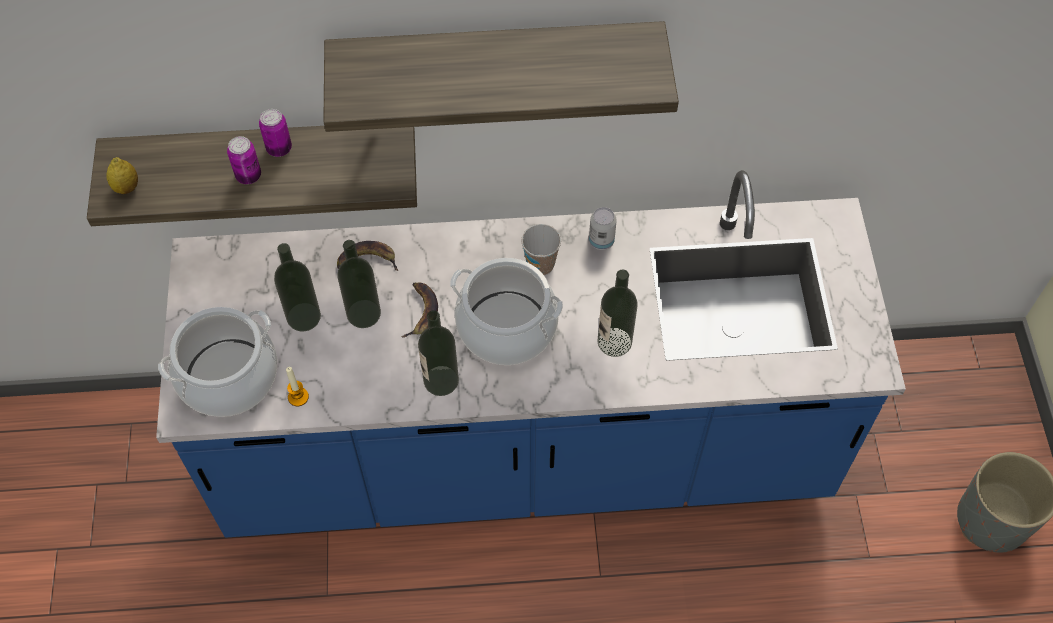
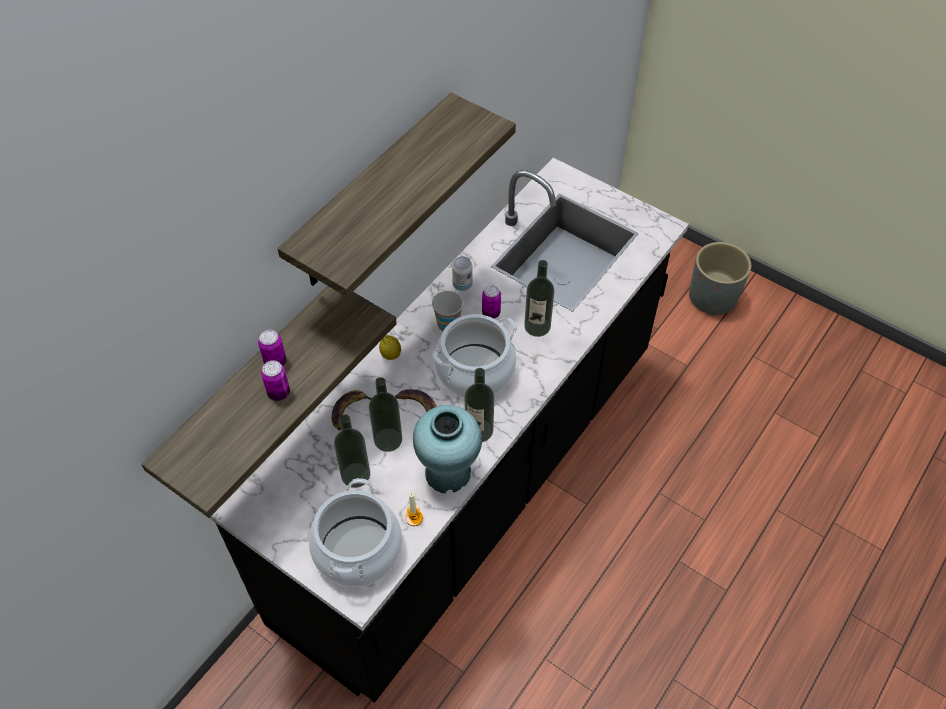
camera: 50 degrees left, 5 degrees down
lemon [107,157,138,194] -> lemon moved to [379,335,401,360]
blue counter [156,170,906,538] -> black counter [210,158,689,703]
none -> turquoise vase [413,405,482,494]
none -> can [482,285,501,319]

